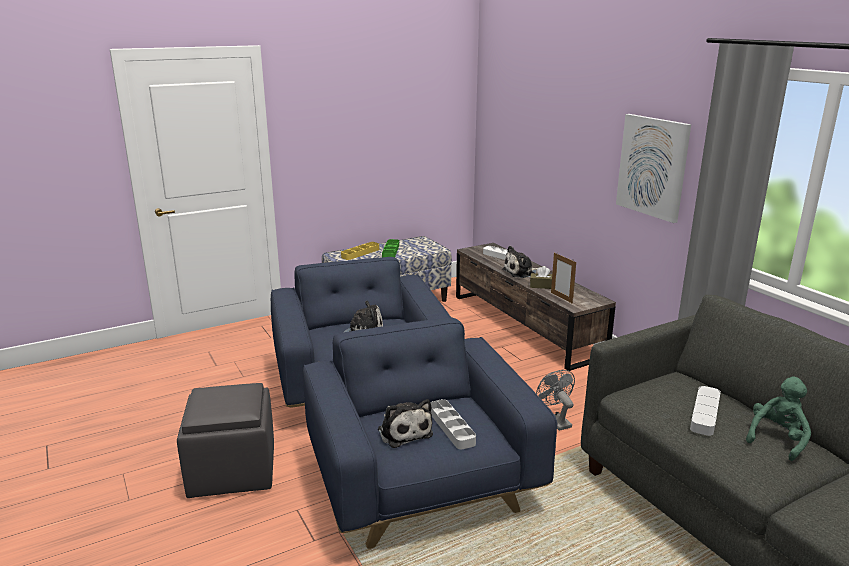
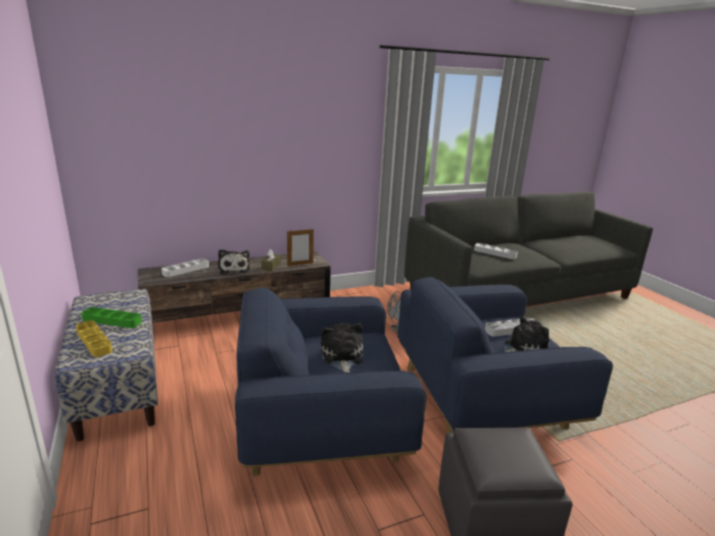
camera: 85 degrees left, 0 degrees up
picture [616,114,691,223] -> none
green plush toy [746,377,811,461] -> none

